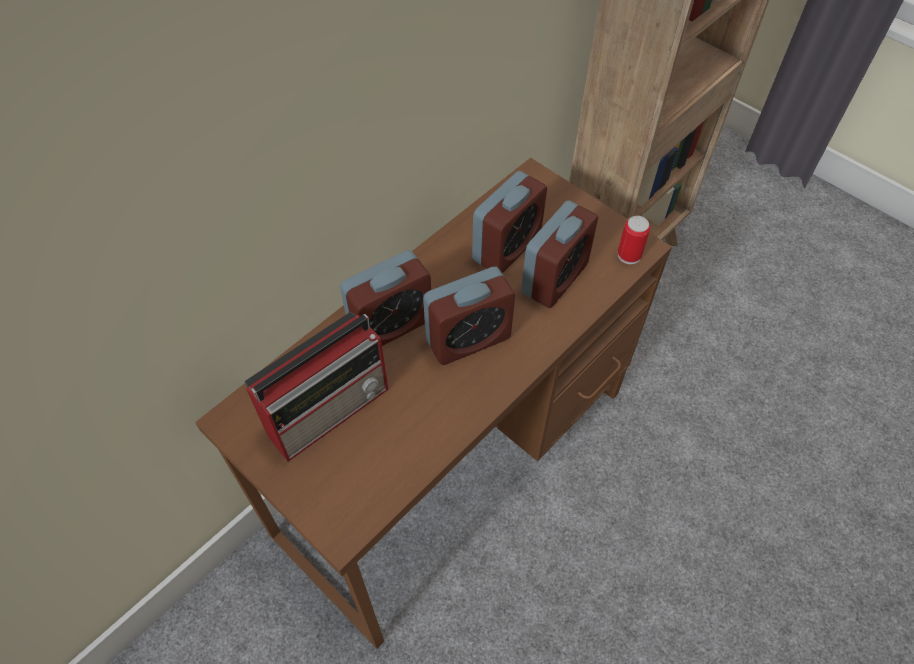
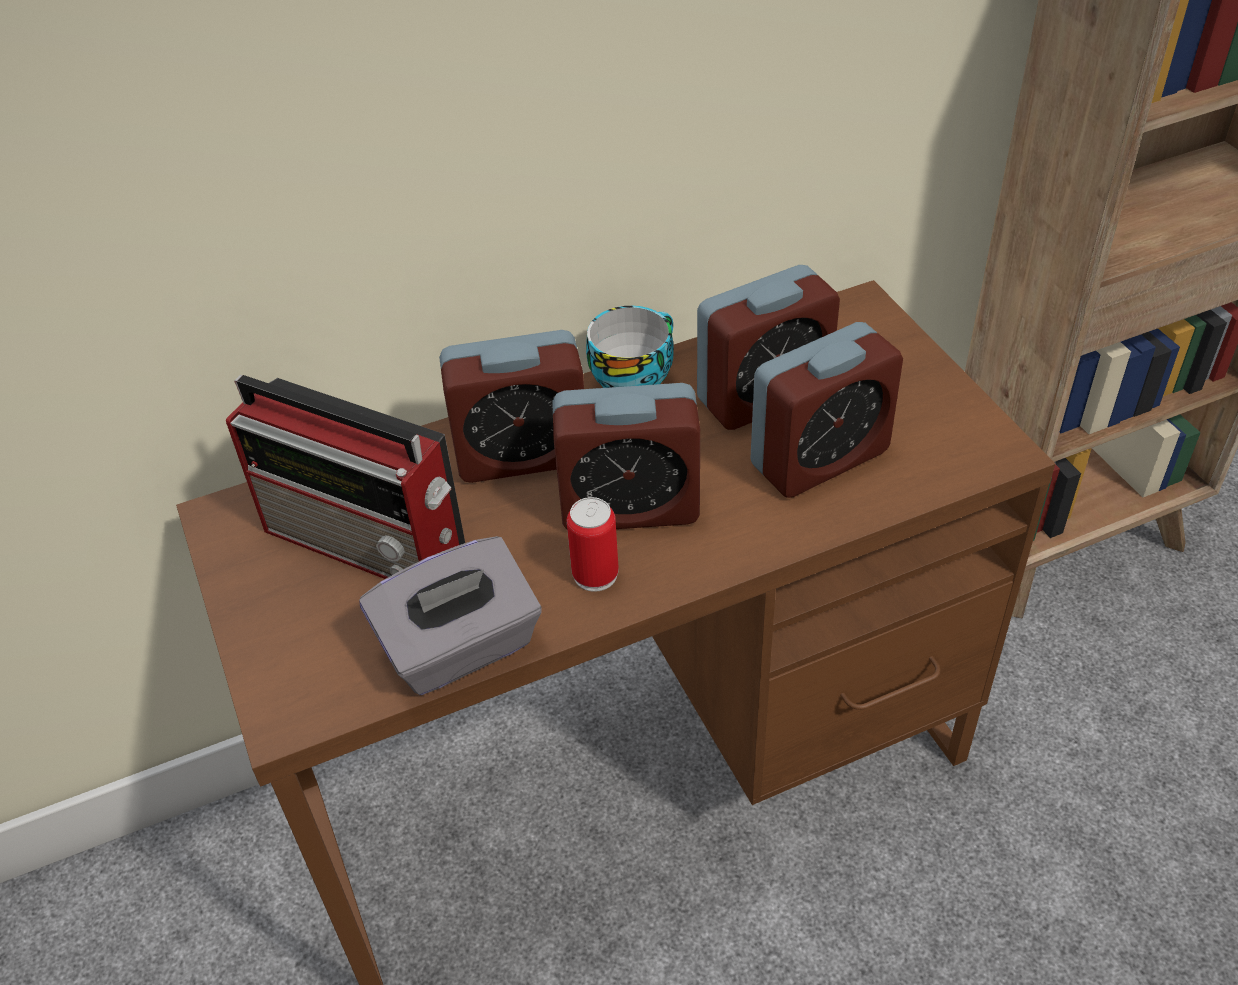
camera: 25 degrees right, 10 degrees down
radio [244,312,388,462] -> radio turned 45 degrees clockwise [226,375,465,579]
can [618,216,650,264] -> can moved to [567,497,619,592]
none -> grey tissue box [359,536,542,695]
none -> cup [586,306,674,388]

